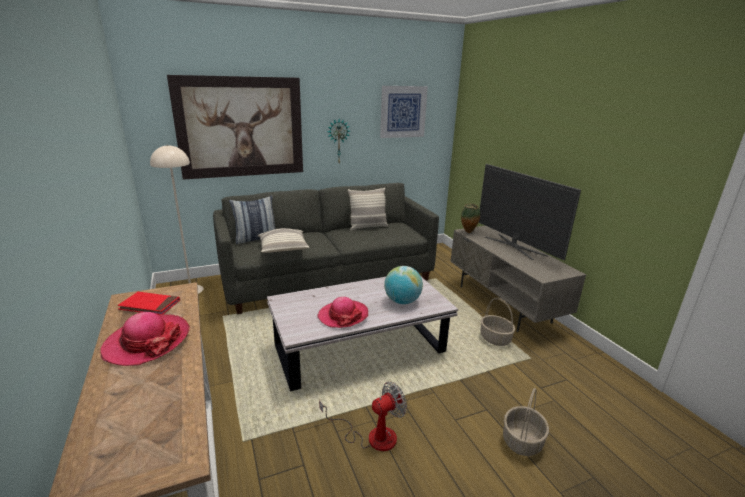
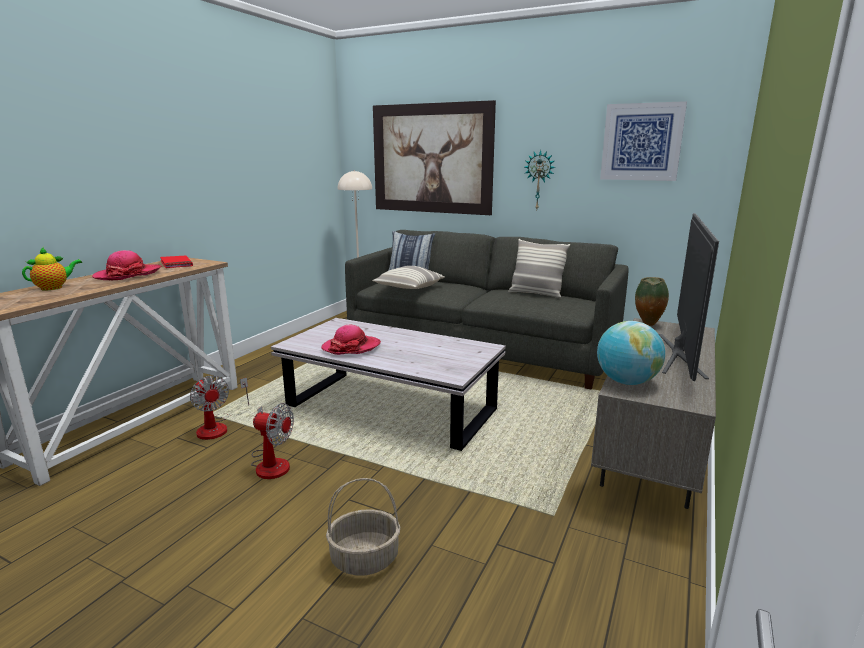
camera: 50 degrees right, 5 degrees down
globe [384,266,423,304] -> globe moved to [597,321,665,385]
basket [480,298,515,346] -> none
none -> teapot [22,247,82,291]
none -> fan [190,376,249,440]

